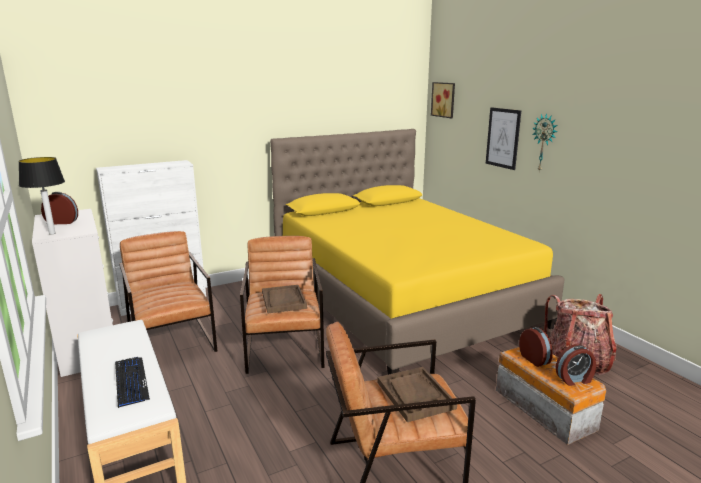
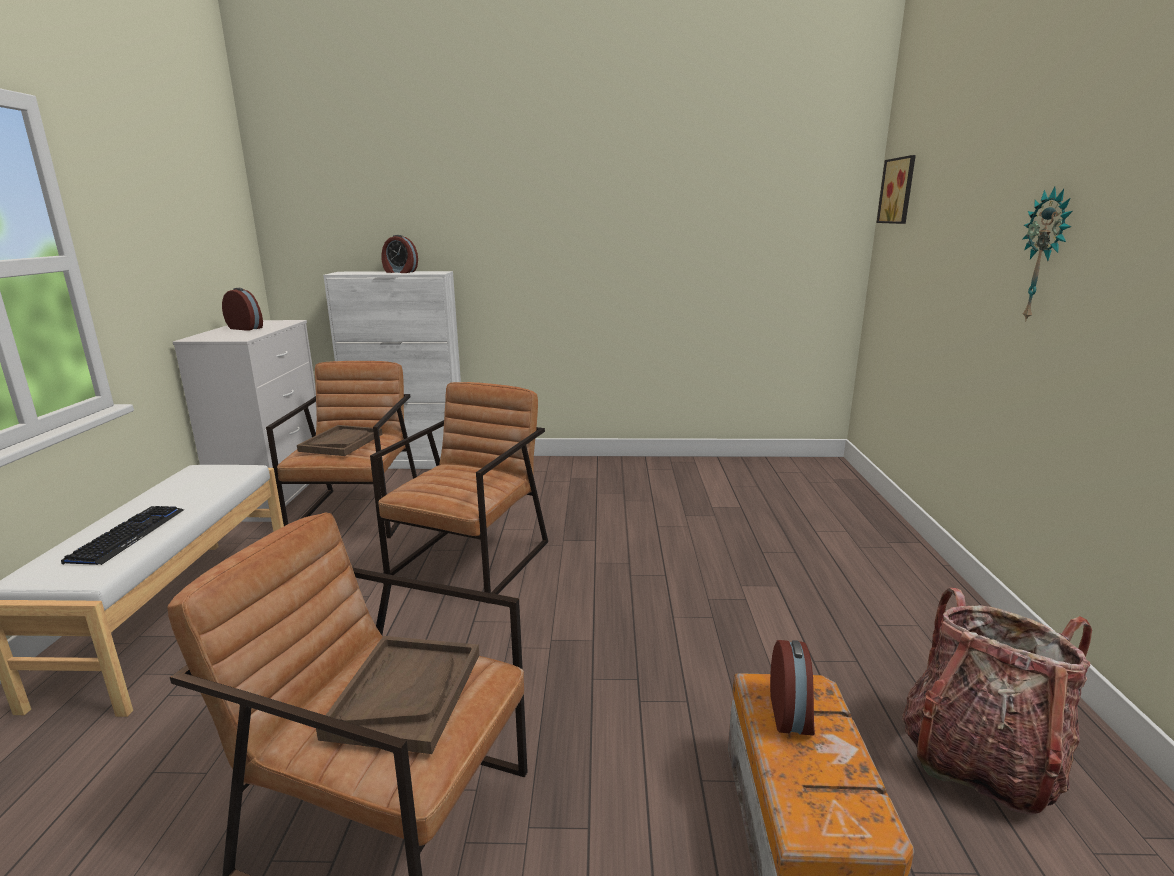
camera: 30 degrees right, 0 degrees up
table lamp [18,157,65,235] -> none
brown tray [262,285,307,313] -> brown tray moved to [297,425,383,456]
yellow bed [270,129,565,375] -> none
picture [486,107,521,170] -> none
alarm clock [556,344,596,386] -> alarm clock moved to [382,235,418,273]

